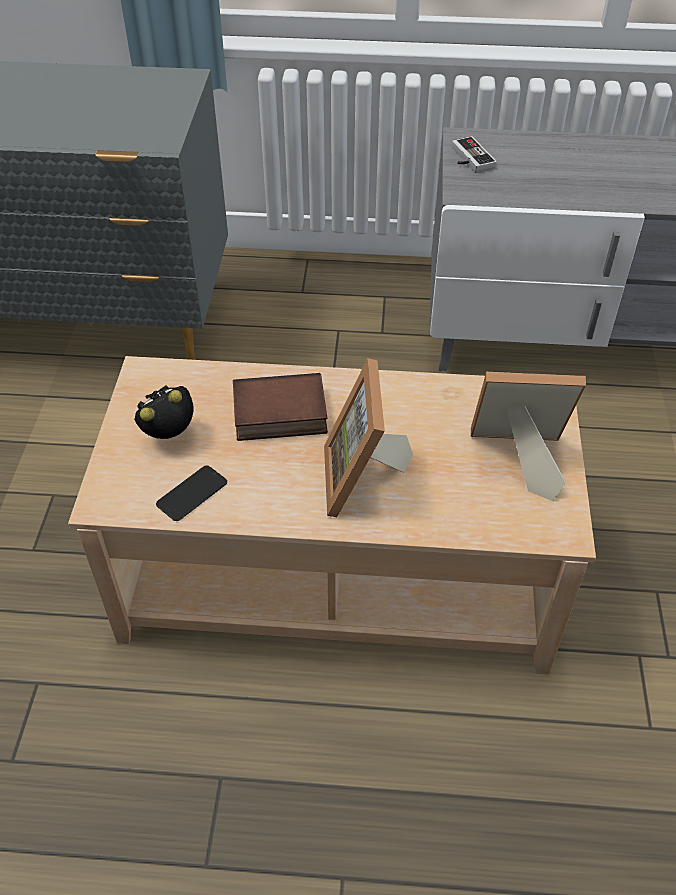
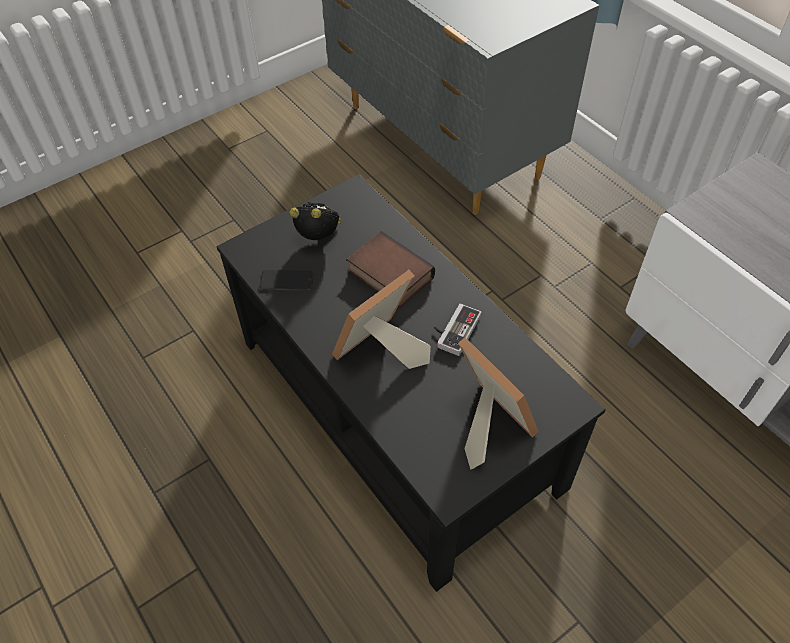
camera: 50 degrees right, 5 degrees up
beige coffee table [68,356,596,674] -> black coffee table [216,174,606,592]
game controller [452,136,497,173] -> game controller moved to [434,303,481,356]

